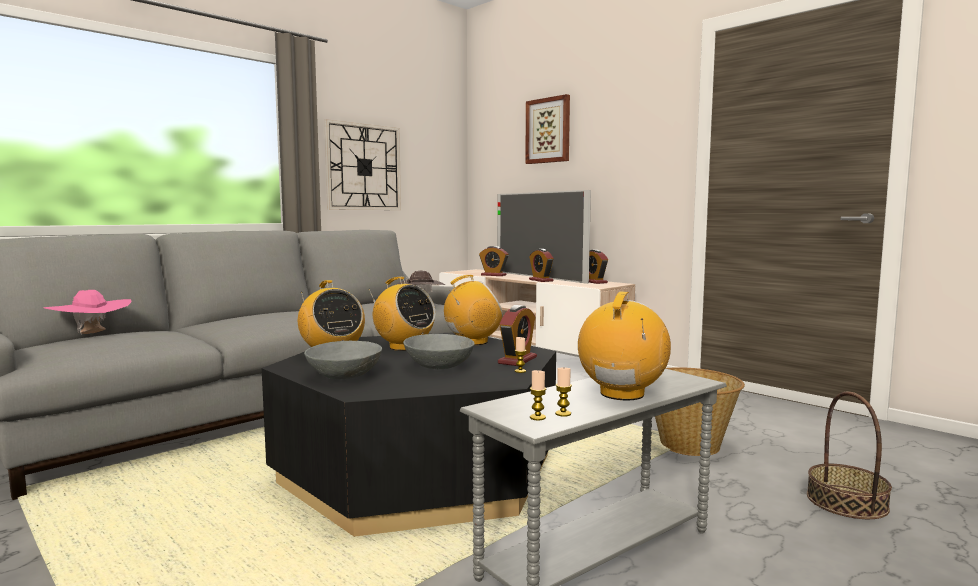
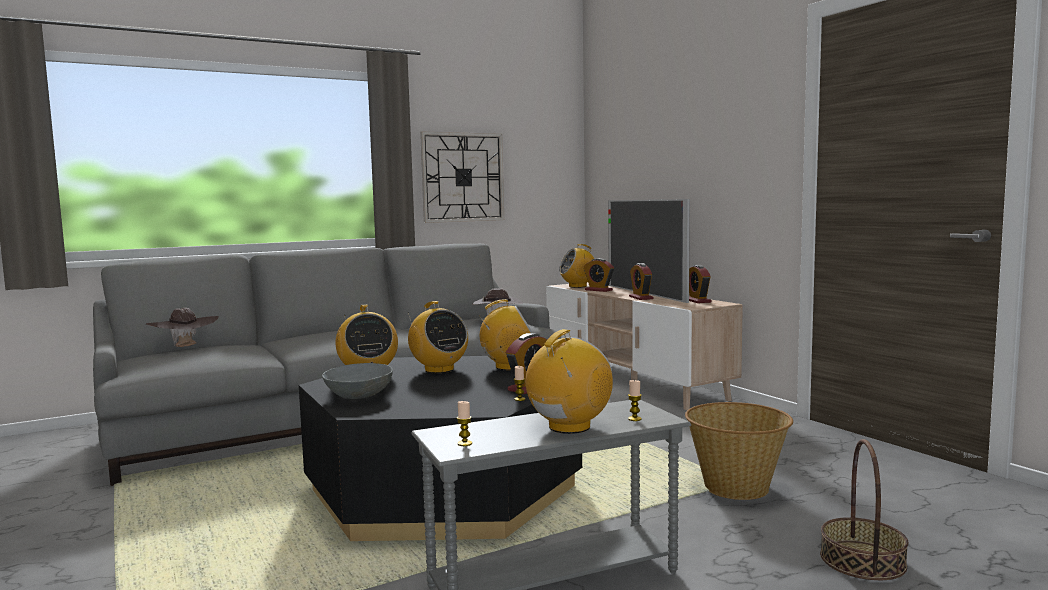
camera: 15 degrees right, 0 degrees up
pink hat [43,290,132,335] -> brown hat [146,308,219,347]
grey bowl [403,334,475,369] -> none
picture [525,94,570,164] -> none
candle [555,368,572,417] -> candle moved to [628,380,642,421]
none -> radio [559,244,594,288]

